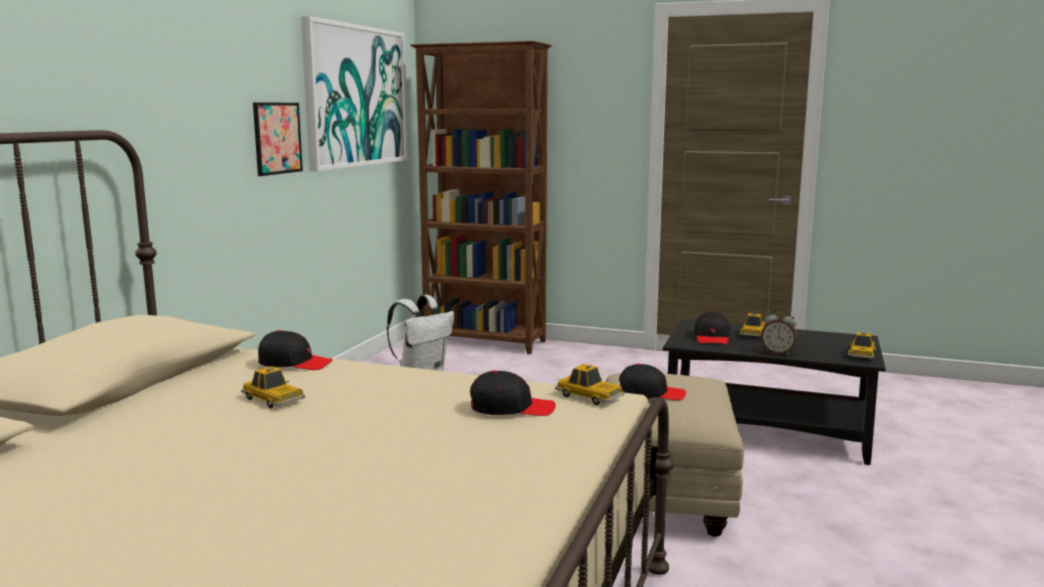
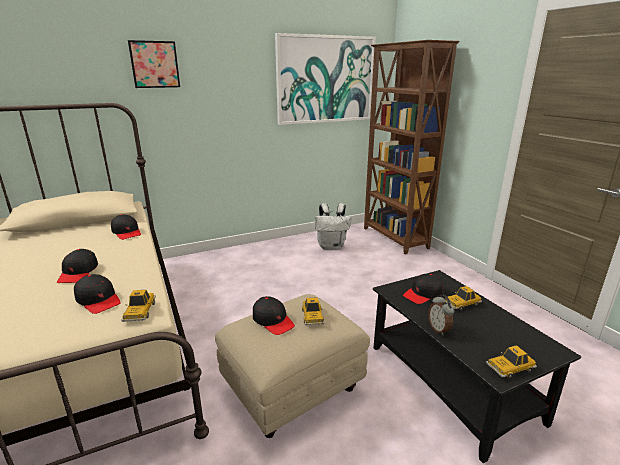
camera: 45 degrees right, 10 degrees up
toy car [241,366,306,408] -> toy car moved to [302,297,324,325]
picture [253,102,303,176] -> picture moved to [128,40,180,88]
none -> black cap [57,249,98,283]

